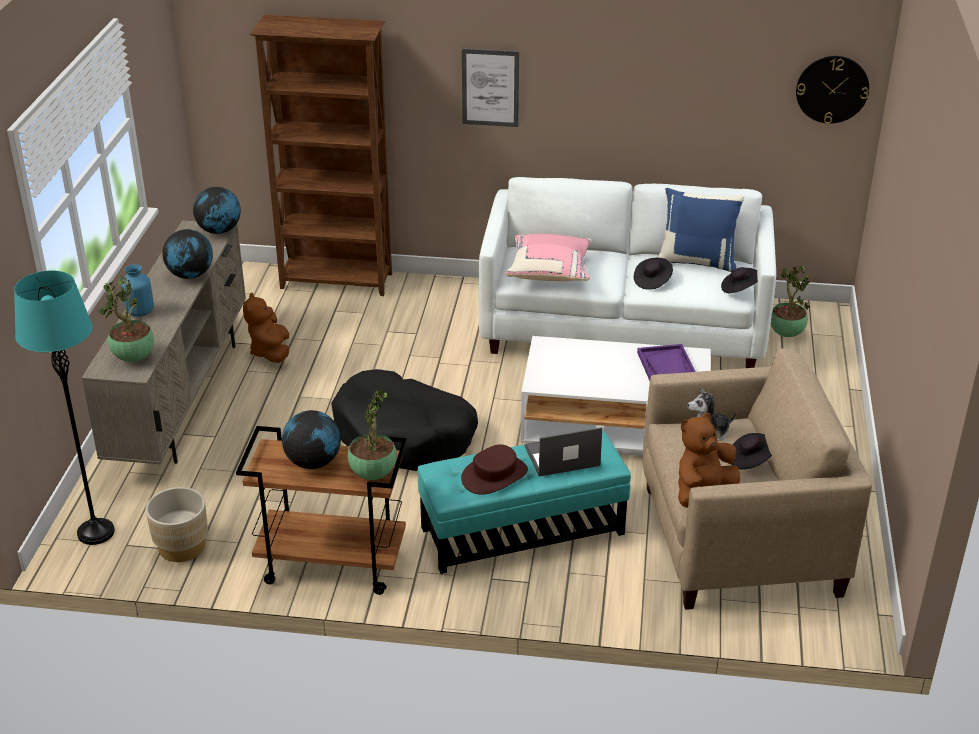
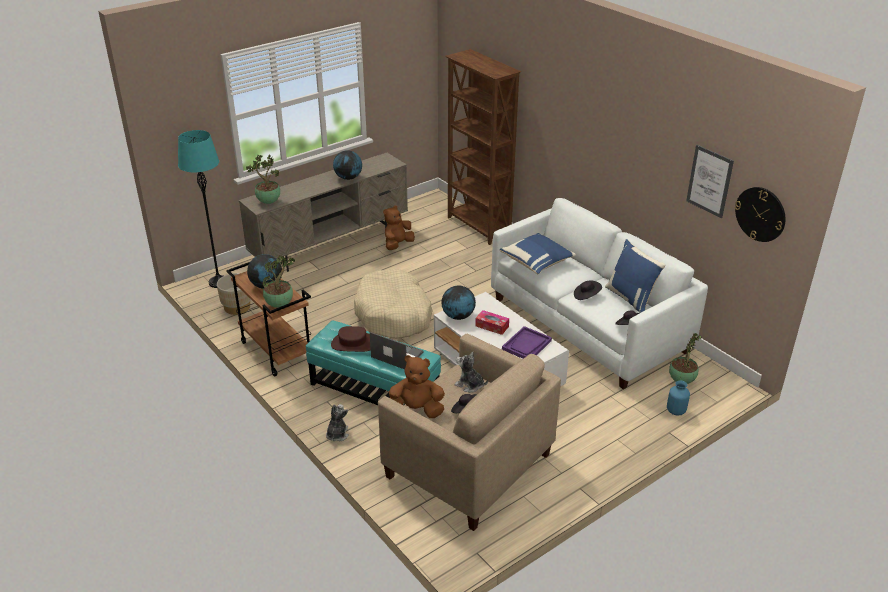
camera: 45 degrees right, 0 degrees up
blue vase [121,264,154,317] -> blue vase moved to [667,380,690,416]
globe [193,187,241,234] -> globe moved to [441,285,476,320]
black dog bed [331,369,478,471] -> beige dog bed [354,269,433,339]
picture [462,48,519,127] -> picture moved to [686,145,734,218]
pink pillow [505,234,591,281] -> blue pillow [500,233,576,274]
none -> plush toy [326,404,349,441]
none -> tissue box [475,310,509,335]

